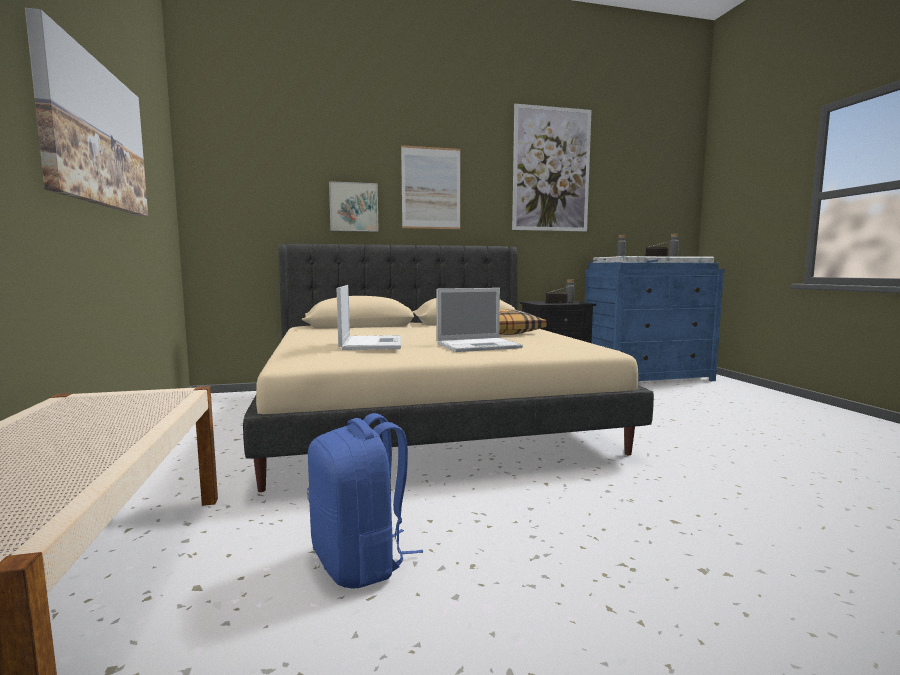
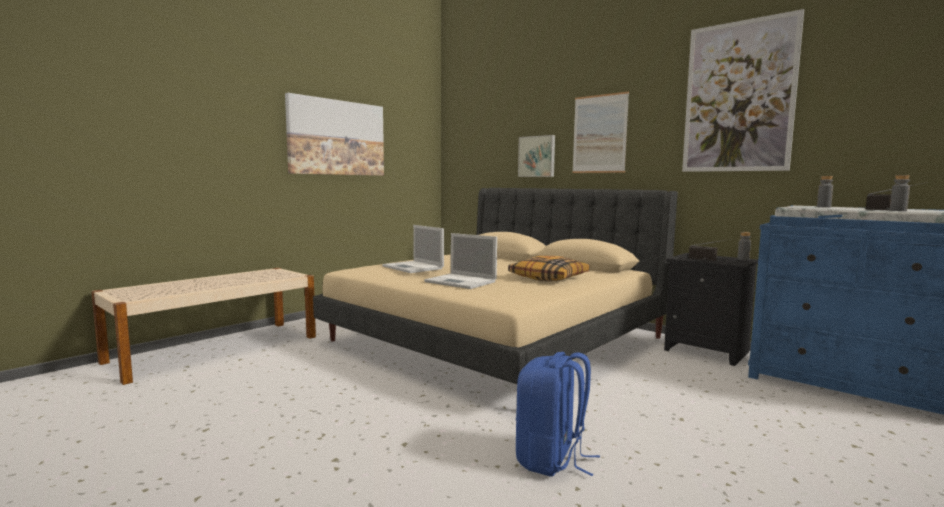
camera: 55 degrees right, 0 degrees up
blue backpack [307,413,423,588] -> blue backpack moved to [516,352,600,477]
laptop [337,285,401,350] -> laptop turned 90 degrees clockwise [382,225,444,273]

